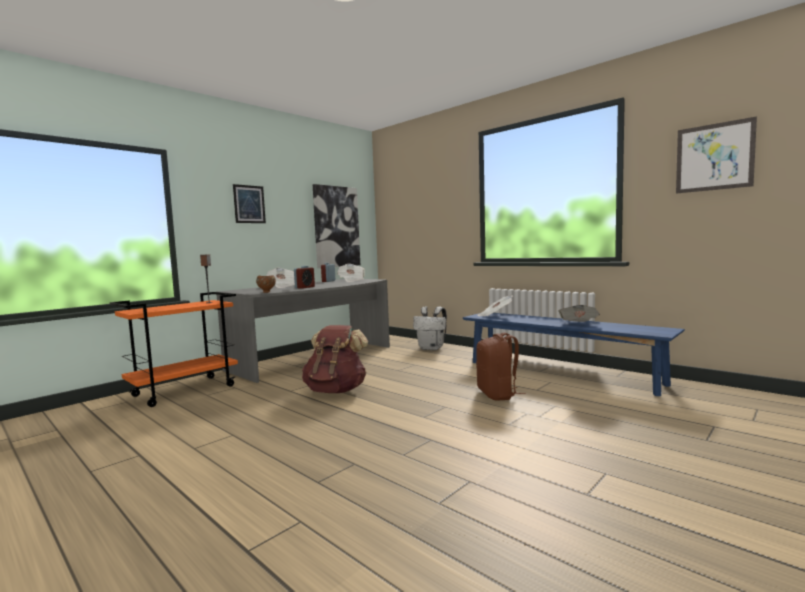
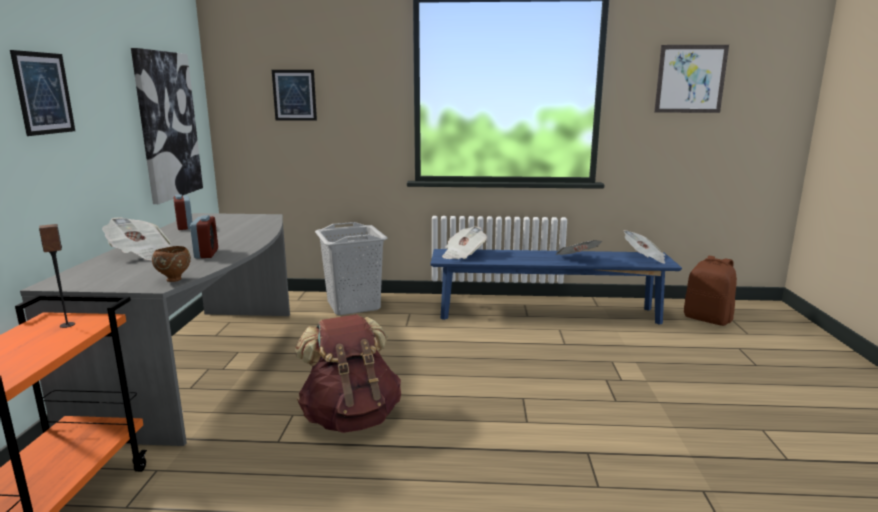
camera: 40 degrees left, 10 degrees up
newspaper [337,264,365,282] -> newspaper moved to [623,230,665,264]
white backpack [413,306,447,350] -> grey laundry basket [315,222,388,315]
brown backpack [476,332,526,401] -> brown backpack moved to [684,256,737,326]
none -> picture [272,70,317,121]

